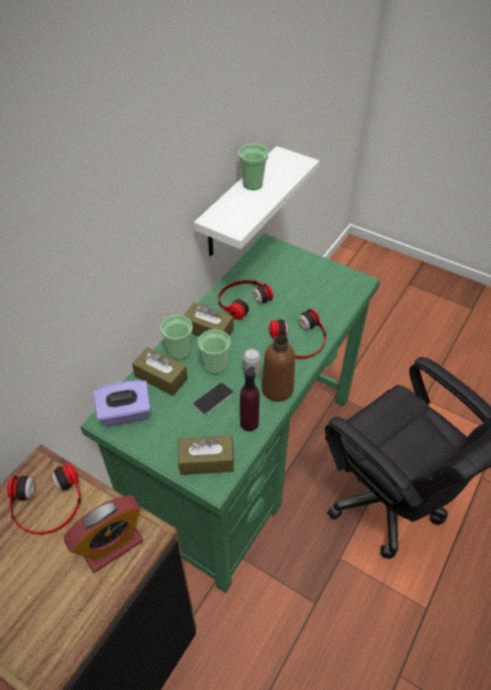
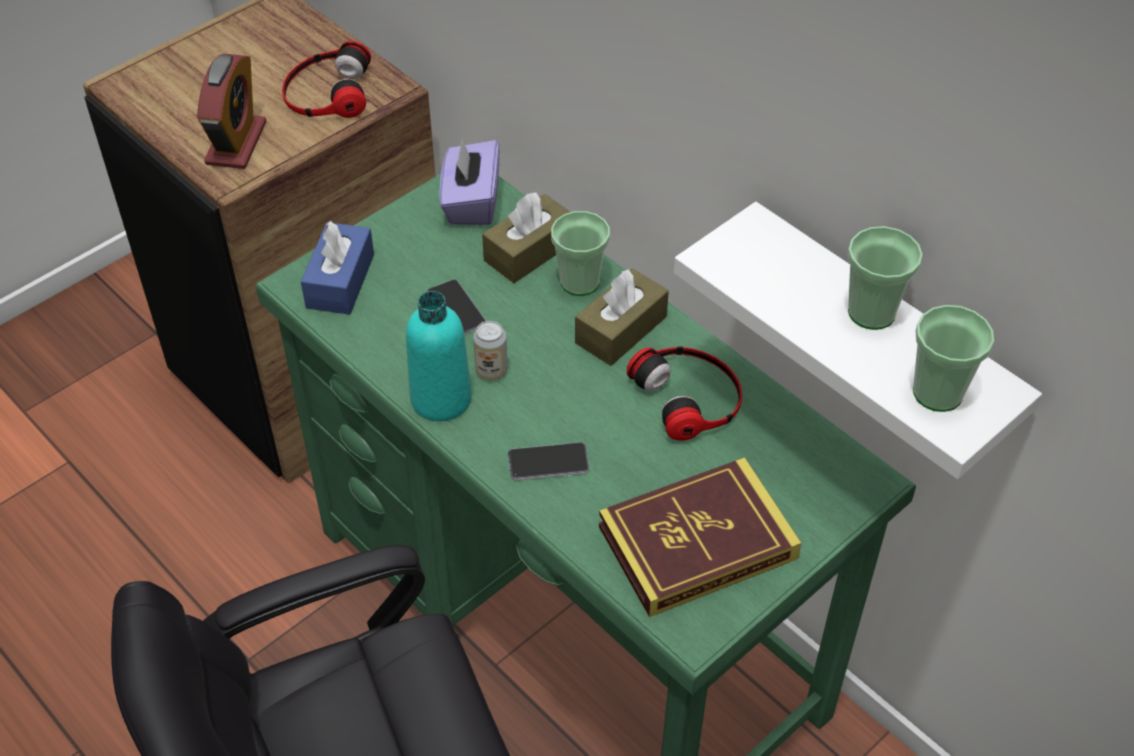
camera: 105 degrees right, 0 degrees up
alarm clock [63,495,143,573] -> alarm clock turned 150 degrees counterclockwise [197,54,266,169]
brown tissue box [178,435,234,475] -> blue tissue box [301,221,374,315]
cup [198,329,231,374] -> cup moved to [913,305,994,412]
purple bottle [240,369,259,431] -> none
brown bottle [262,335,295,402] -> turquoise bottle [406,291,472,422]
headphones [269,309,326,359] -> phone [508,442,589,481]
none -> book [599,457,801,617]

